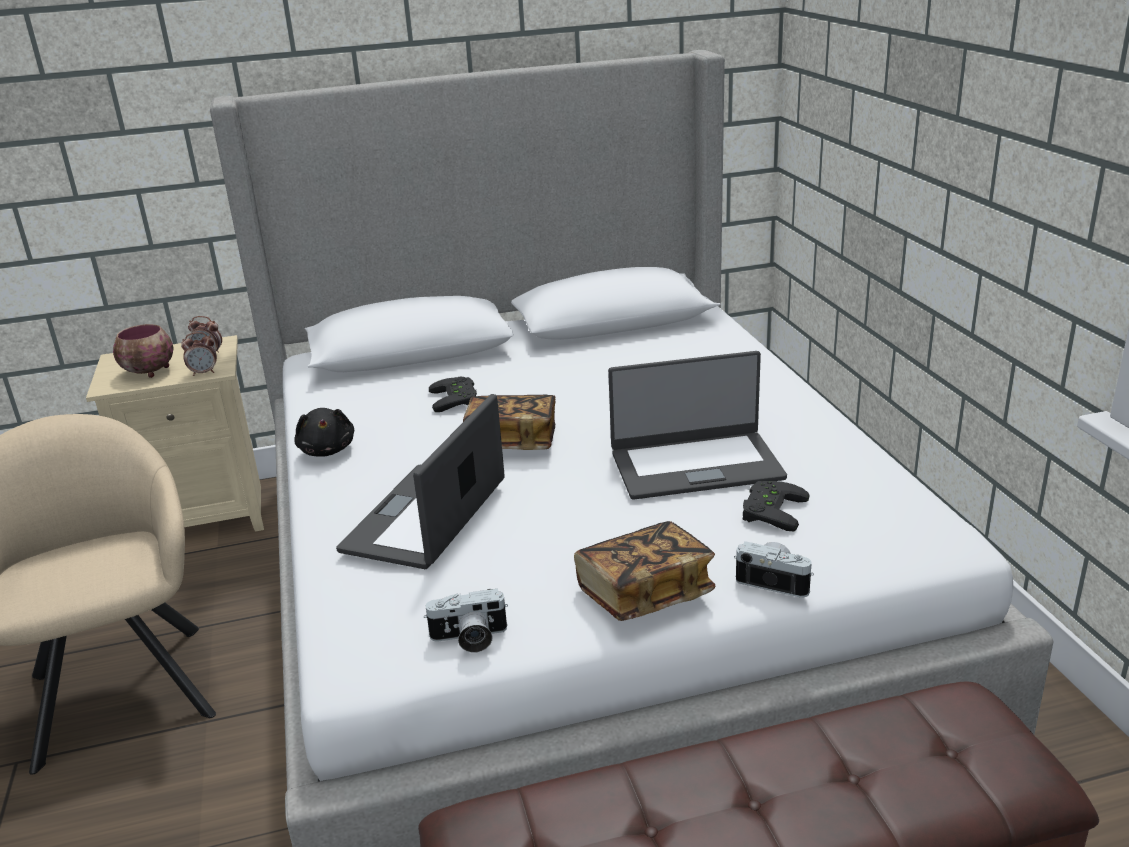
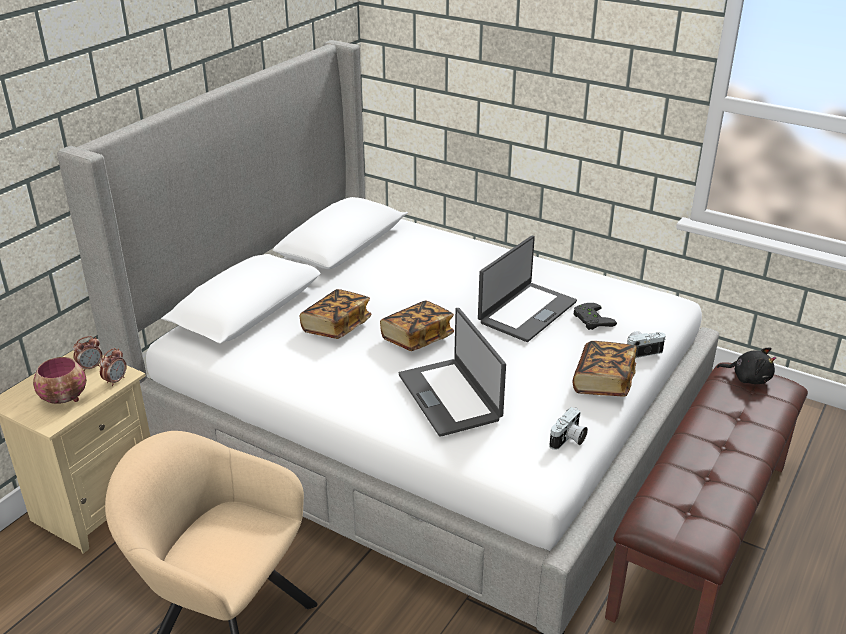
camera: 45 degrees left, 5 degrees up
black plush toy [294,408,354,457] -> black plush toy moved to [717,348,776,384]
black game controller [429,376,477,412] -> book [299,289,372,339]

